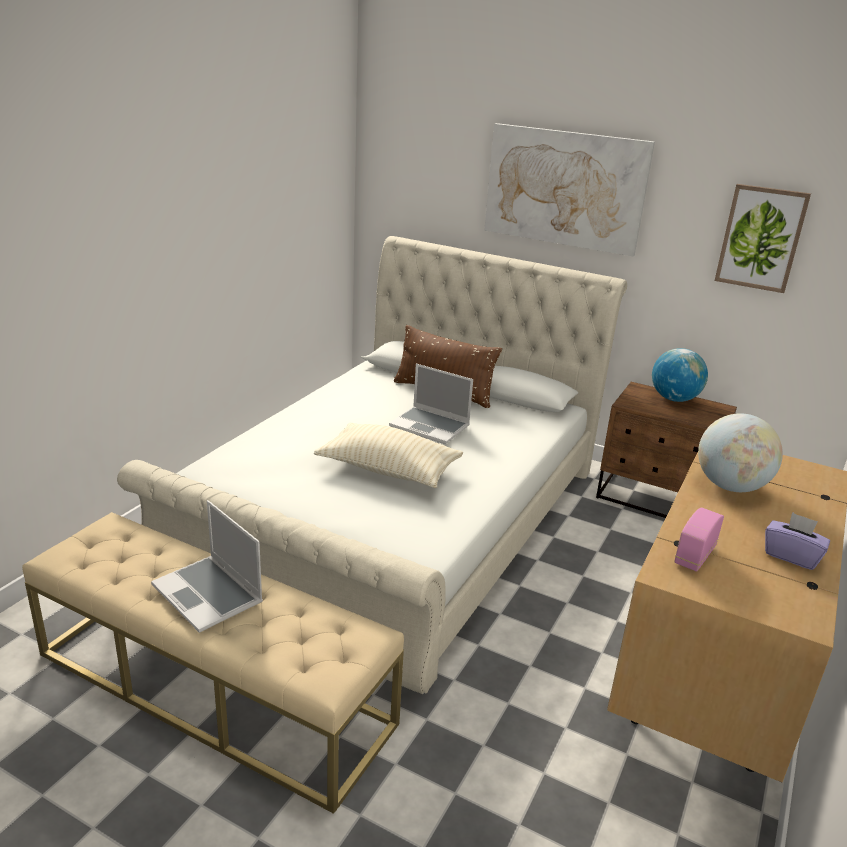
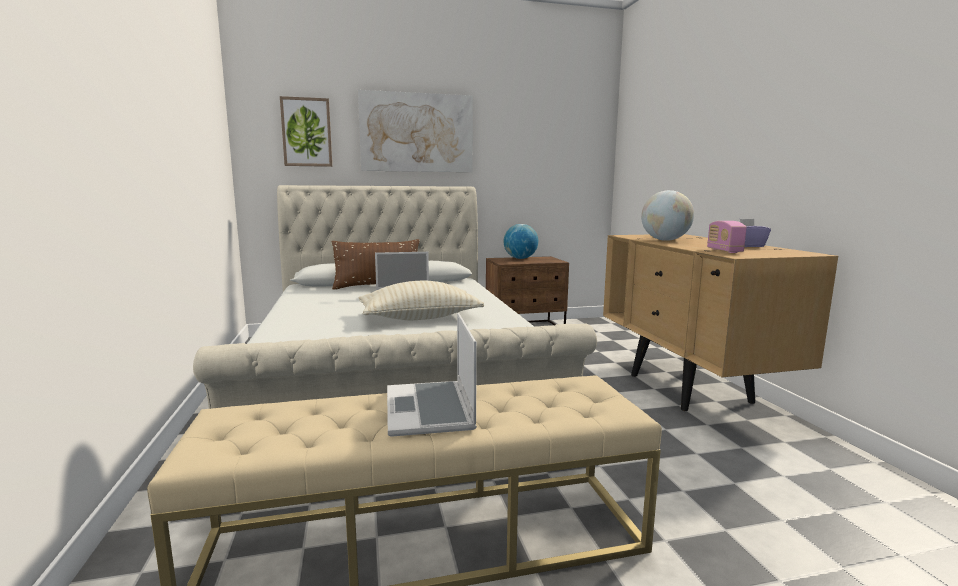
camera: 40 degrees left, 15 degrees down
laptop [151,500,263,633] -> laptop turned 75 degrees clockwise [387,313,477,437]
picture [715,184,811,293] -> picture moved to [280,96,332,167]

